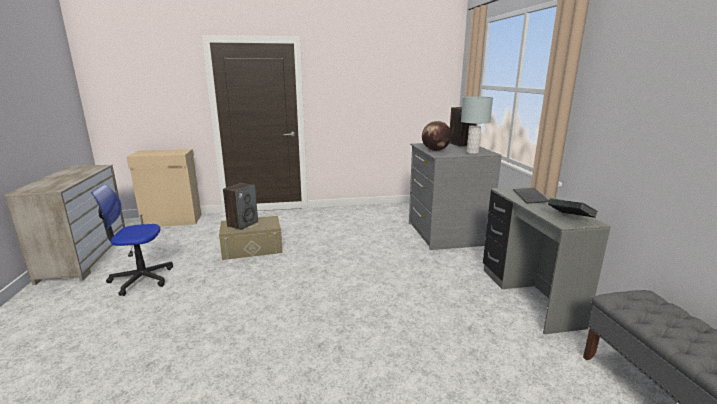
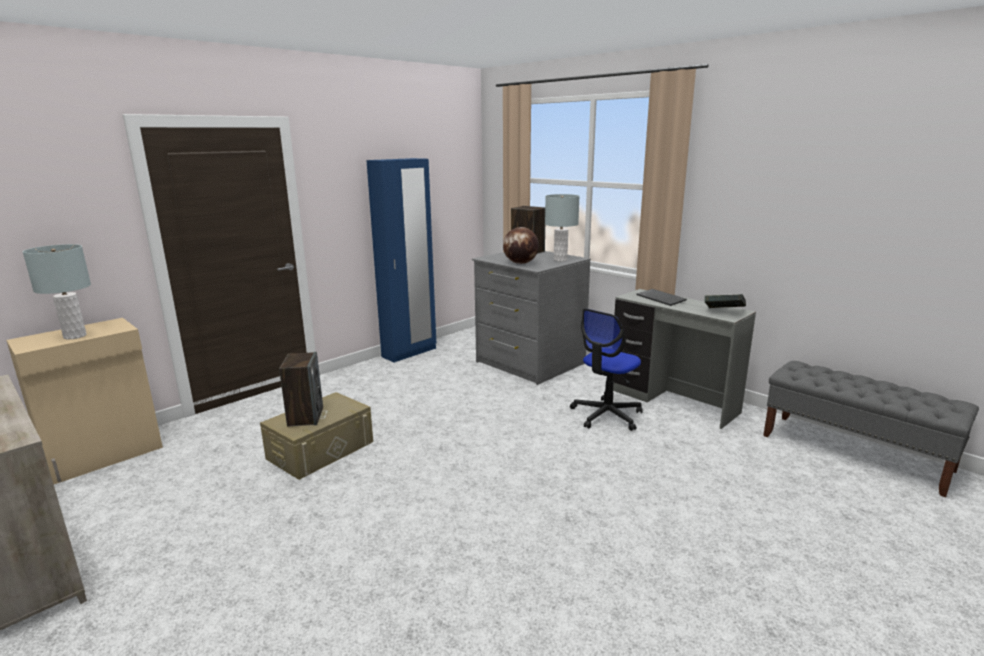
camera: 35 degrees left, 0 degrees up
office chair [91,185,173,296] -> office chair moved to [570,308,642,431]
none -> grey table lamp [23,244,91,339]
none -> blue wardrobe [366,158,436,363]

